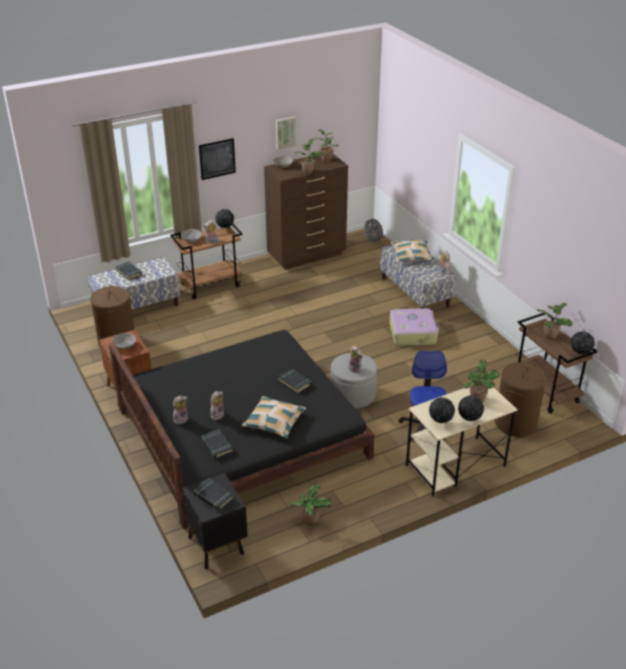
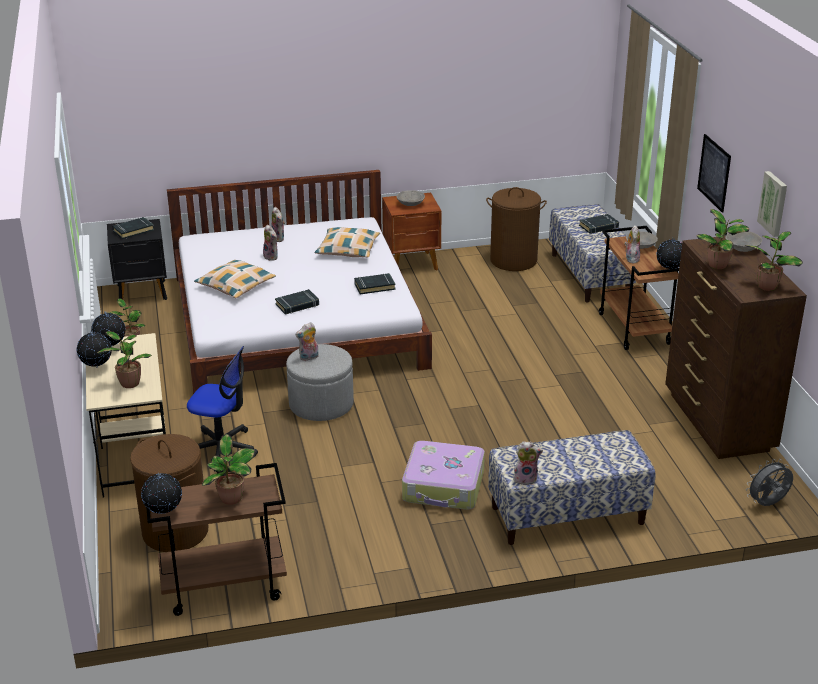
camera: 105 degrees right, 5 degrees down
black bed [109,330,374,529] -> white bed [167,170,432,394]
black book [201,429,233,459] -> black book moved to [354,273,396,294]
pillow [391,240,435,262] -> pillow moved to [315,227,380,258]

